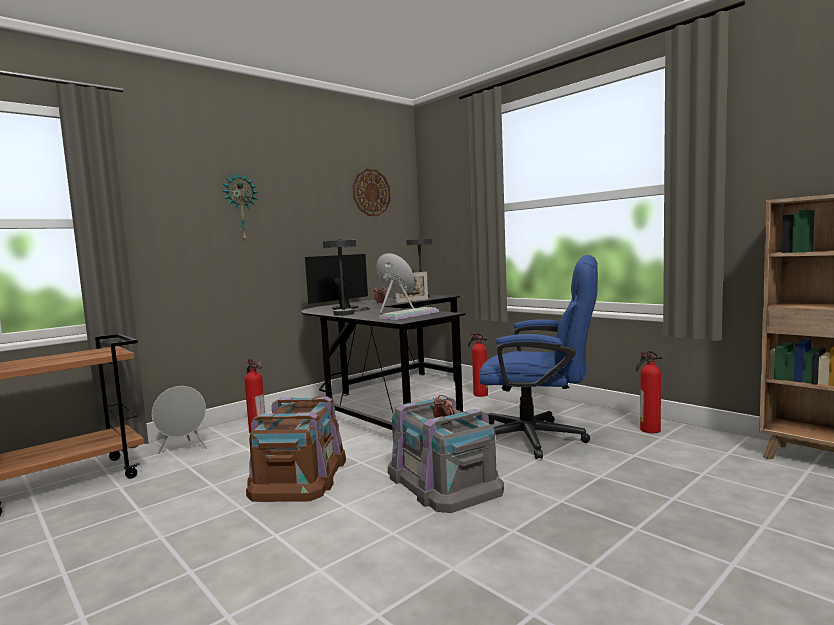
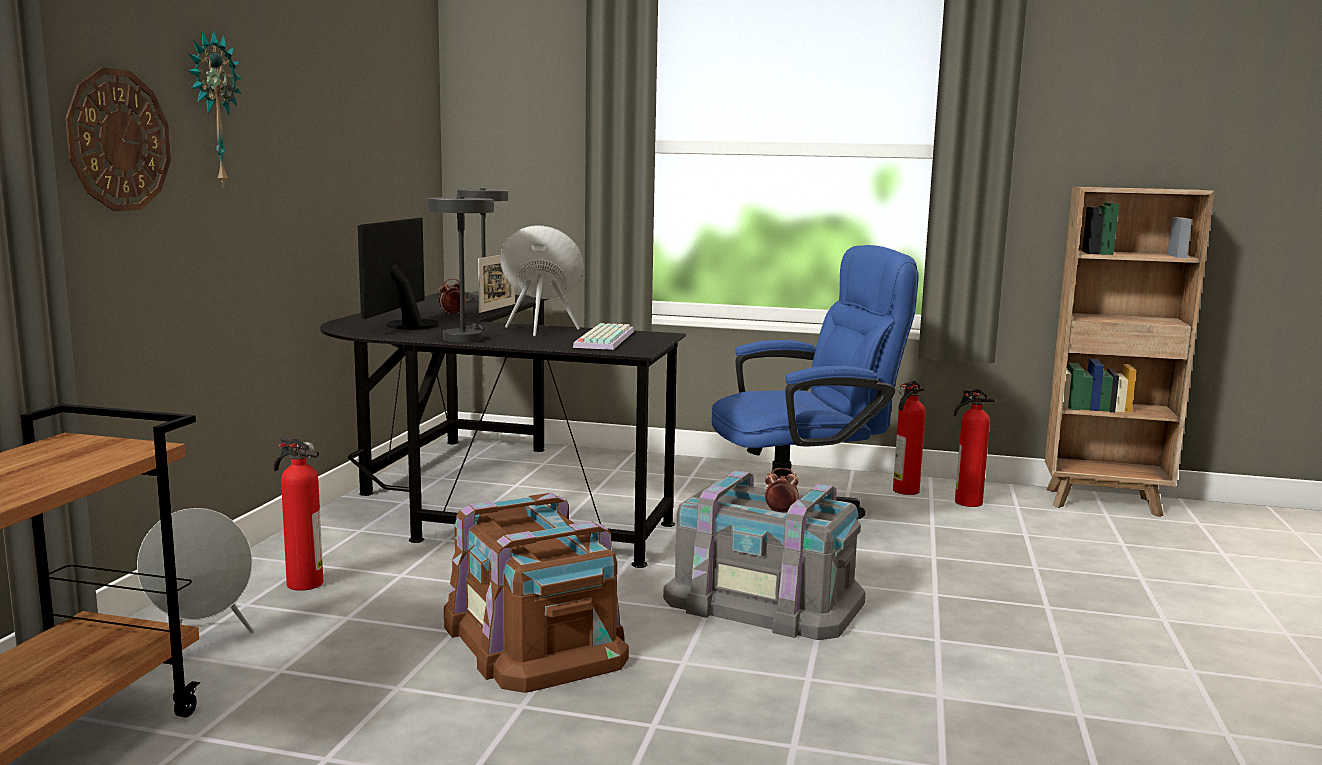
camera: 35 degrees left, 5 degrees up
wall clock [353,169,391,216] -> wall clock moved to [65,67,171,211]
fire extinguisher [468,333,488,397] -> fire extinguisher moved to [954,389,995,507]

